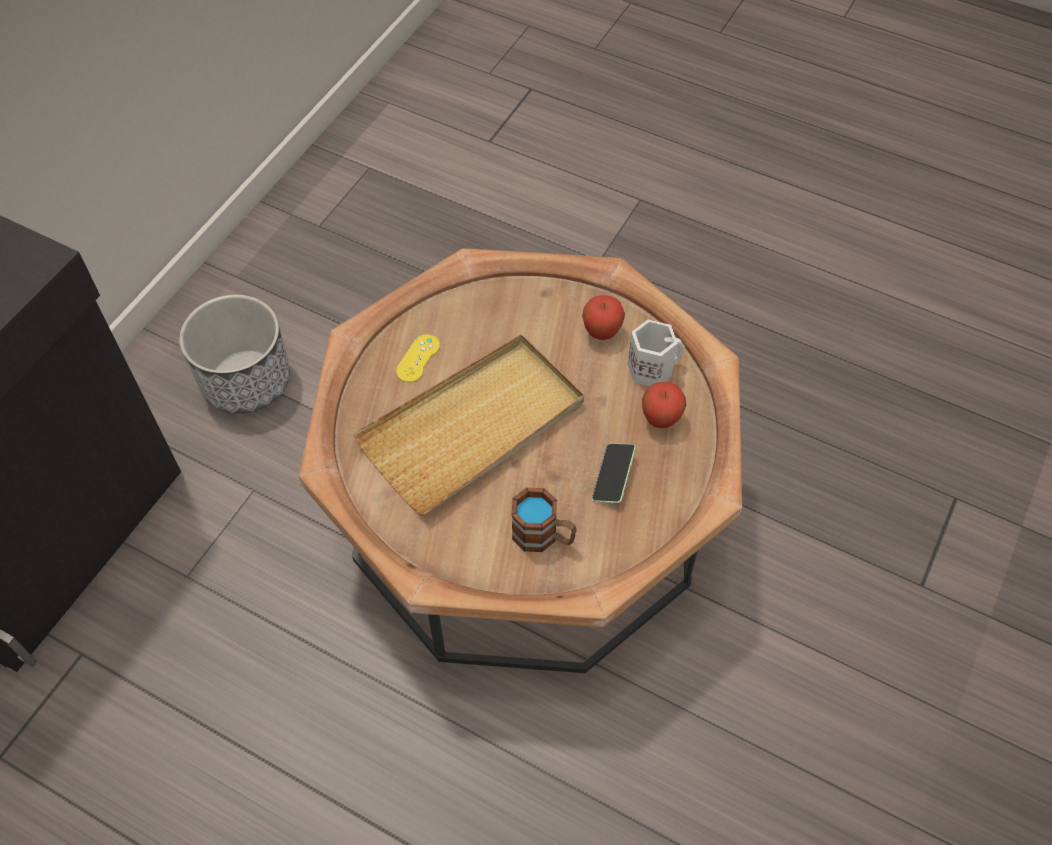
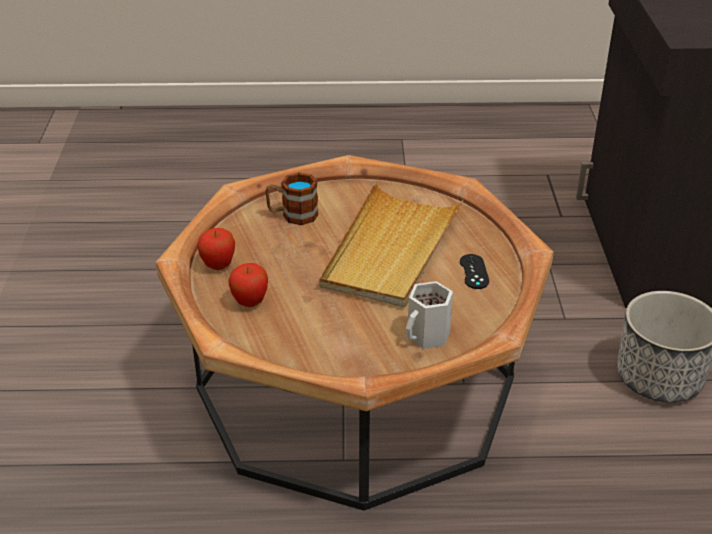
camera: 150 degrees right, 20 degrees down
yellow game controller [396,334,440,383] -> black game controller [460,254,489,289]
apple [582,295,625,340] -> apple moved to [197,228,235,270]
phone [592,443,636,503] -> none
white mug [628,319,685,386] -> white mug moved to [406,281,453,349]

